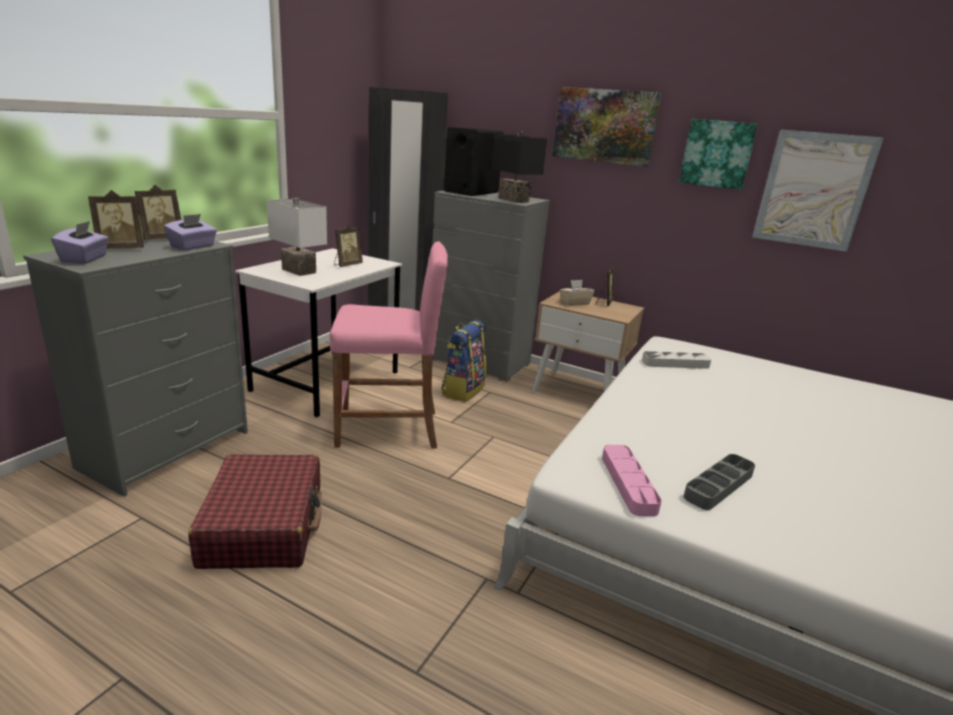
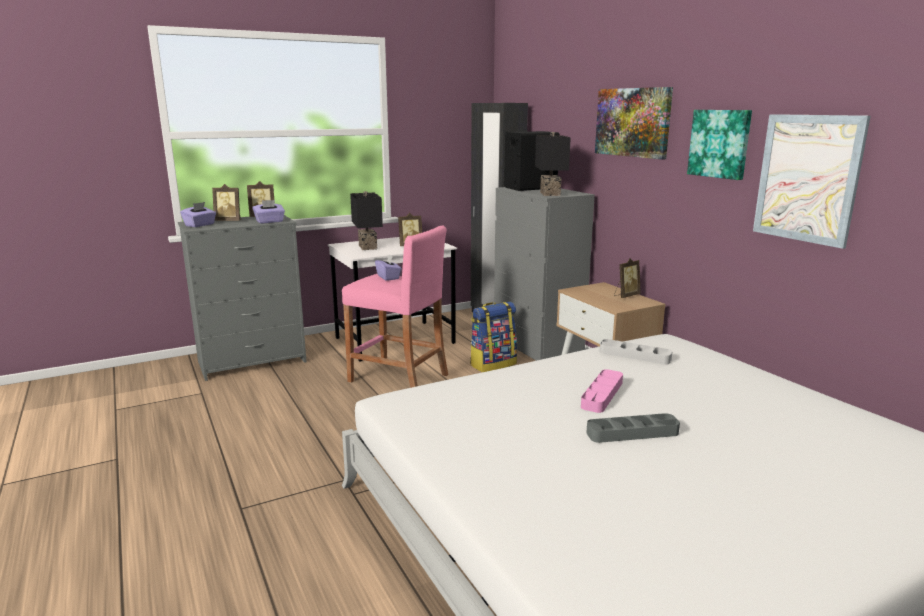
camera: 35 degrees right, 5 degrees down
red suitcase [188,454,321,569] -> none
white table lamp [267,198,327,276] -> black table lamp [350,191,383,250]
beige tissue box [560,280,594,306] -> none
pink tray [602,445,662,516] -> pink tray moved to [581,369,623,413]
grey tray [684,454,755,510] -> grey tray moved to [586,413,680,443]
none -> purple tissue box [375,255,402,281]

